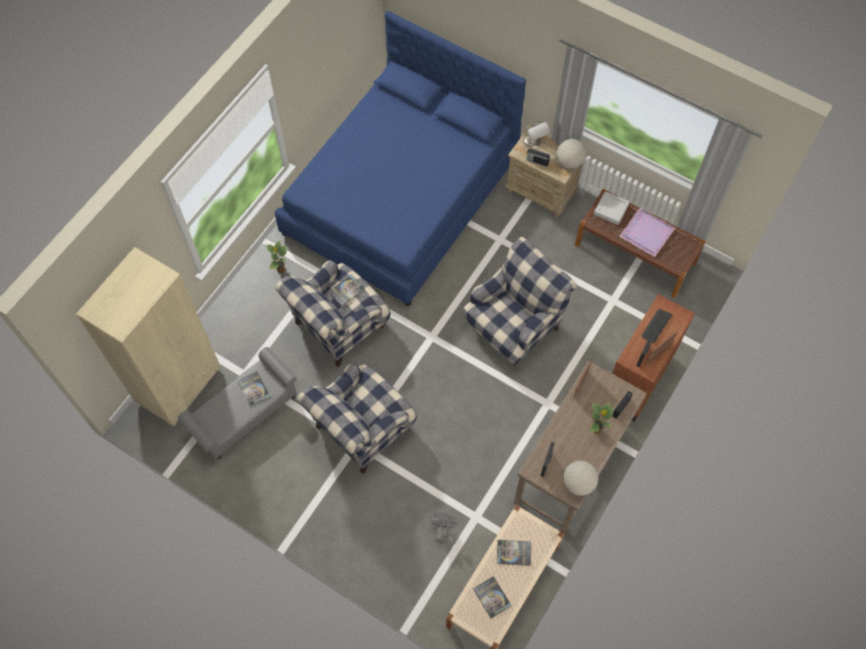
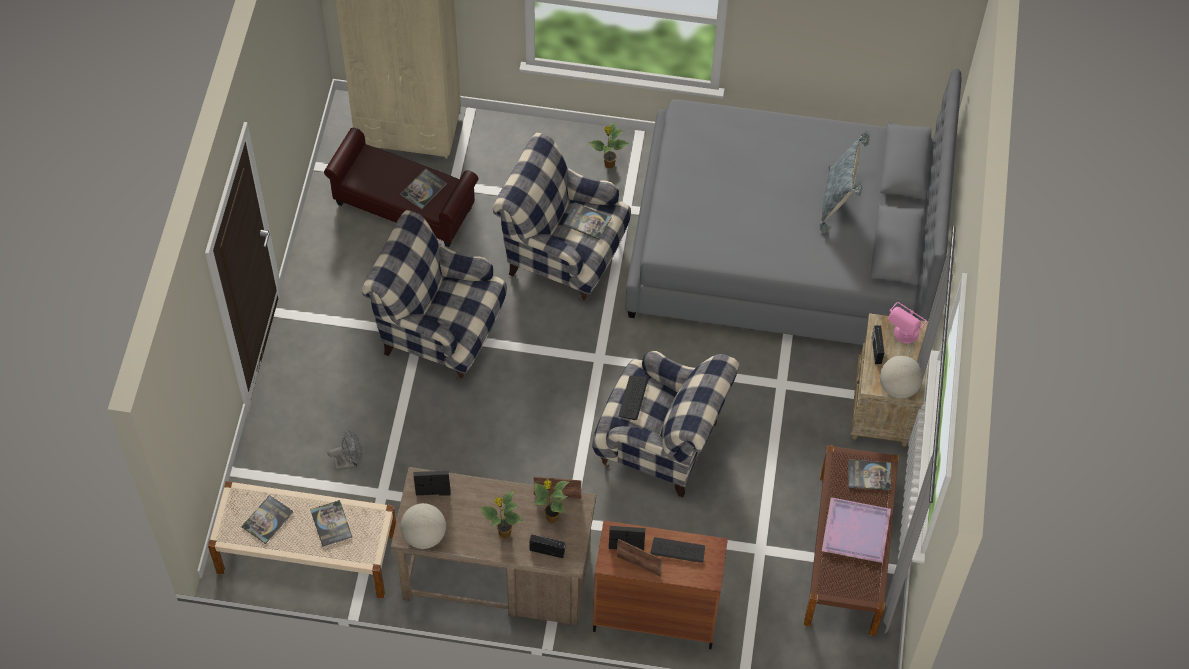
camera: 65 degrees right, 5 degrees down
grey ottoman [178,347,297,459] -> brown ottoman [324,128,478,247]
blue bed [275,11,526,307] -> grey bed [625,68,962,345]
white table lamp [524,120,550,148] -> pink table lamp [888,302,927,344]
grey tray [594,191,630,225] -> book [848,459,891,491]
none -> potted plant [533,480,569,523]
none -> keyboard [619,376,648,420]
none -> pillow [820,131,870,233]

